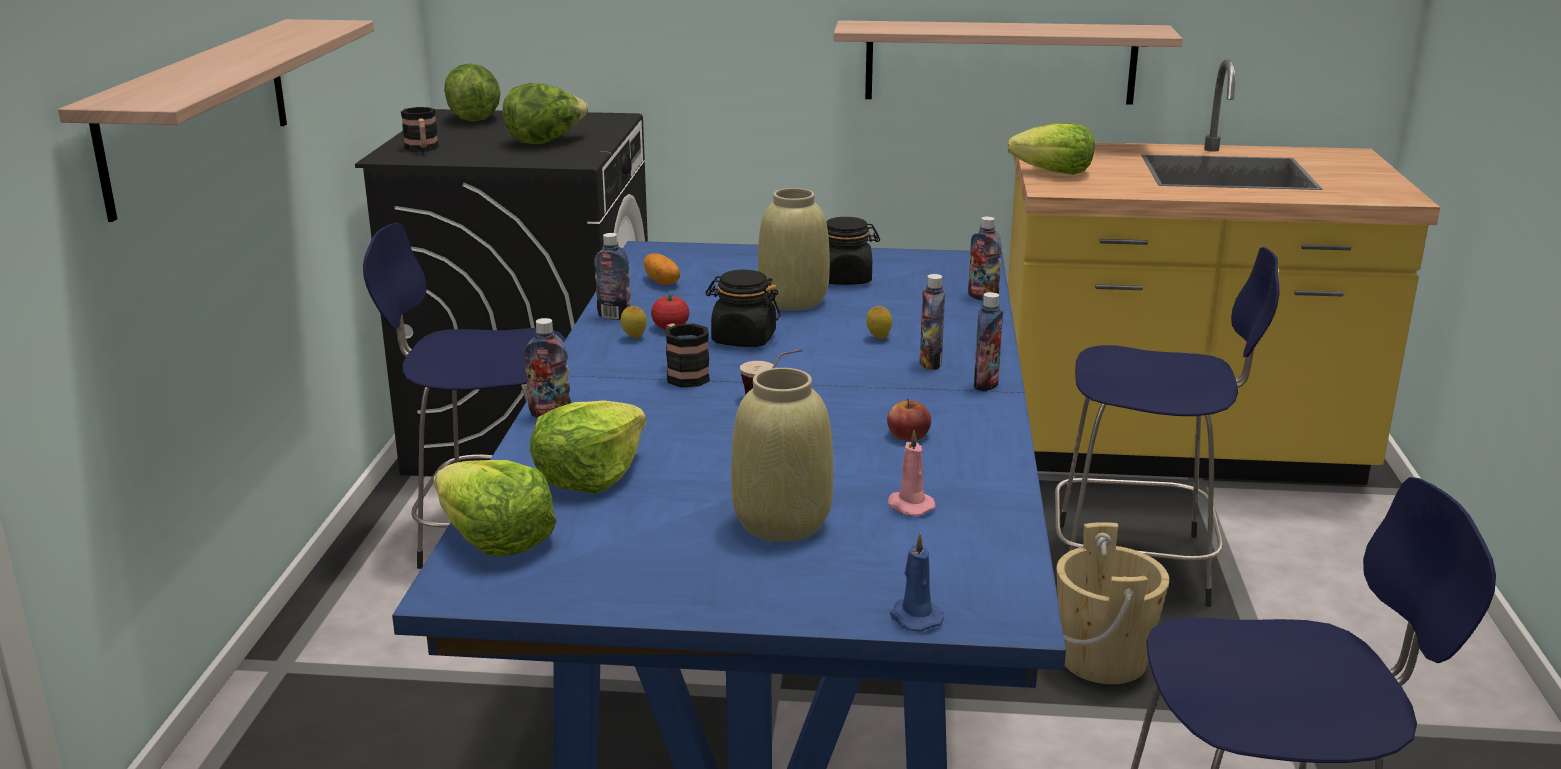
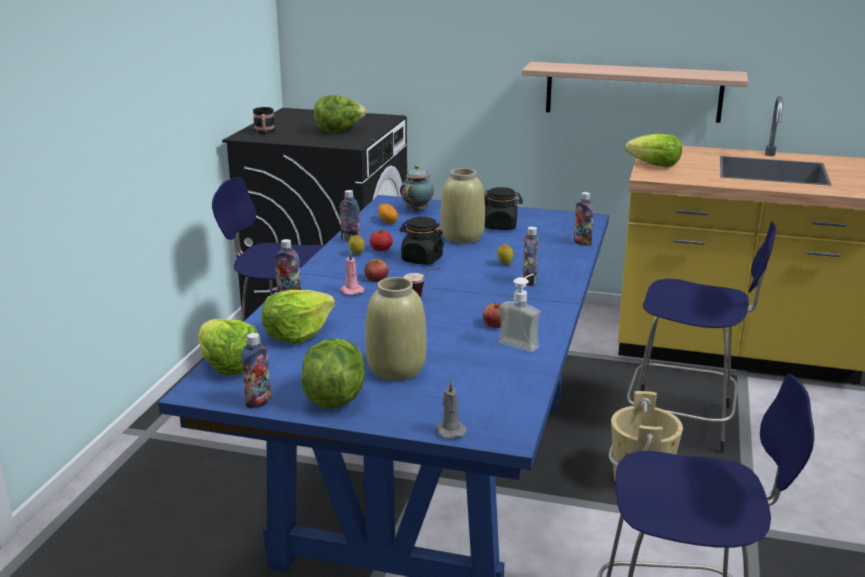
camera: 10 degrees right, 0 degrees up
shelf [58,19,374,222] -> none
lettuce [444,63,500,122] -> lettuce moved to [301,338,365,409]
mug [665,323,710,387] -> apple [364,257,389,282]
pink candle [888,430,936,516] -> pink candle moved to [340,250,364,295]
blue candle [890,533,944,632] -> grey candle [436,381,467,439]
bottle [974,292,1003,391] -> bottle moved to [242,333,271,409]
none -> teapot [400,165,434,212]
none -> soap dispenser [498,274,541,352]

